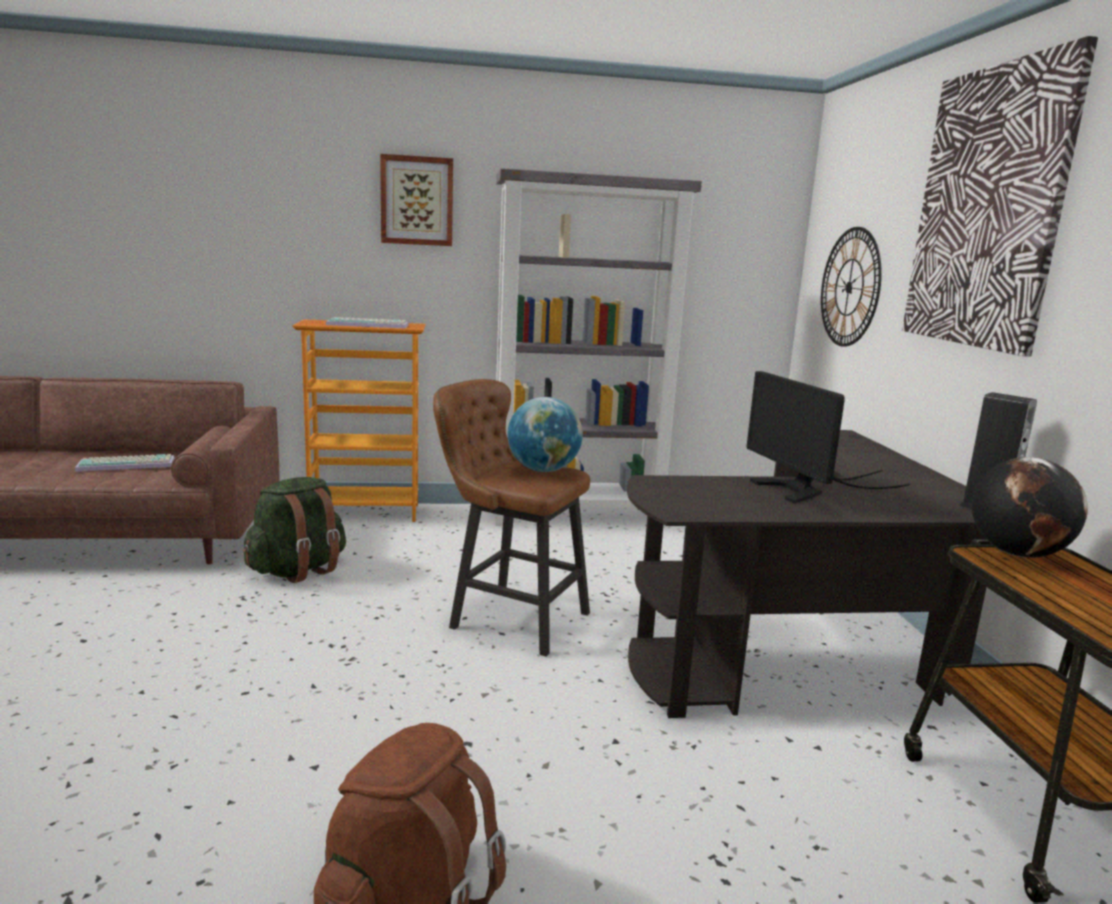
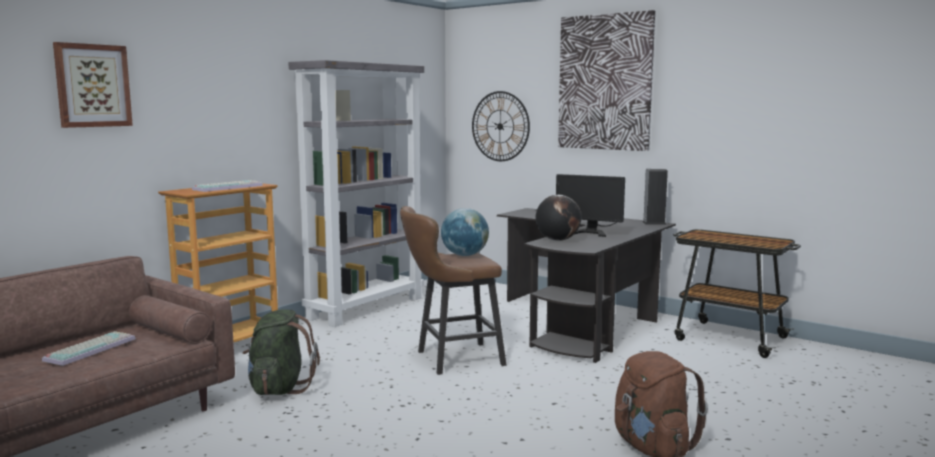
camera: 45 degrees left, 5 degrees down
picture [380,154,453,246] -> picture moved to [53,42,133,128]
globe [972,457,1088,558] -> globe moved to [536,195,581,241]

